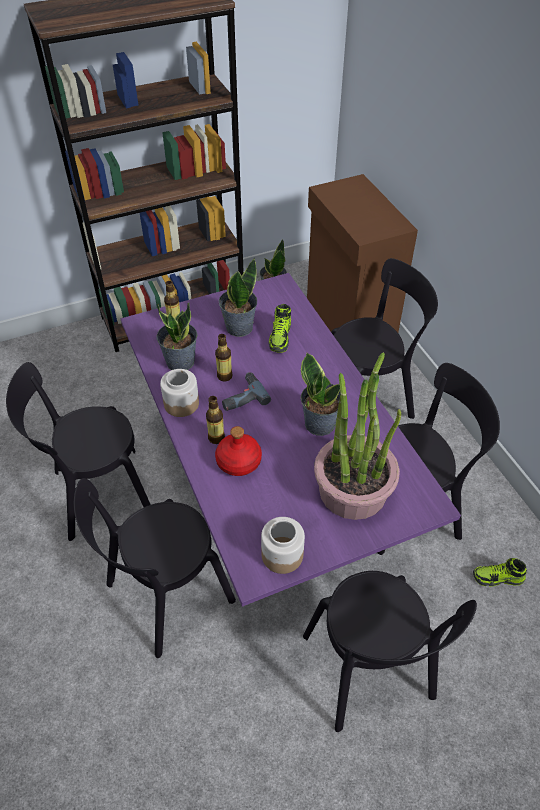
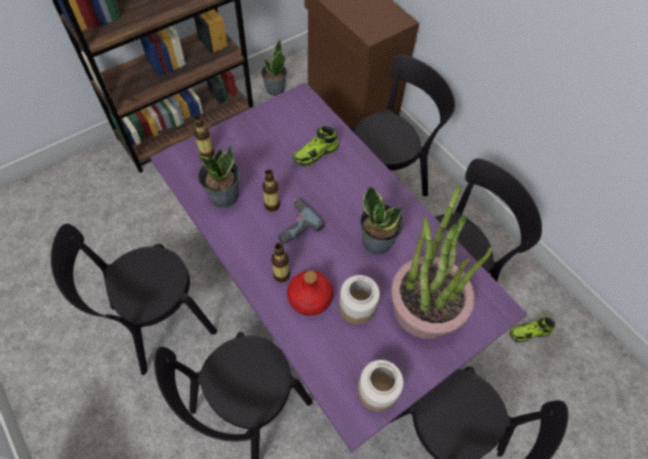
camera: 15 degrees left, 10 degrees up
jar [160,369,199,417] -> jar moved to [339,275,380,324]
potted plant [219,258,257,337] -> none
shoe [269,304,291,353] -> shoe turned 60 degrees clockwise [292,126,339,167]

